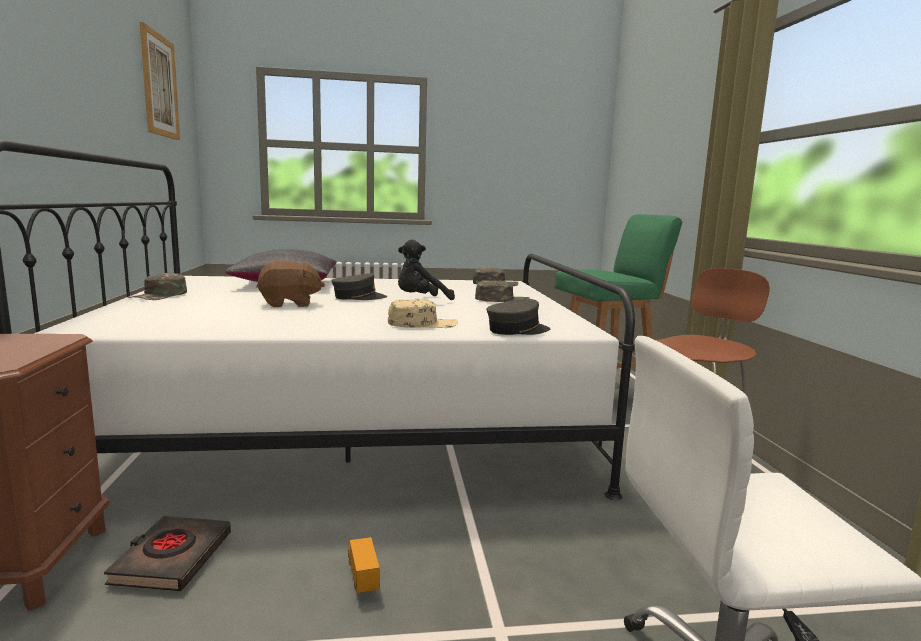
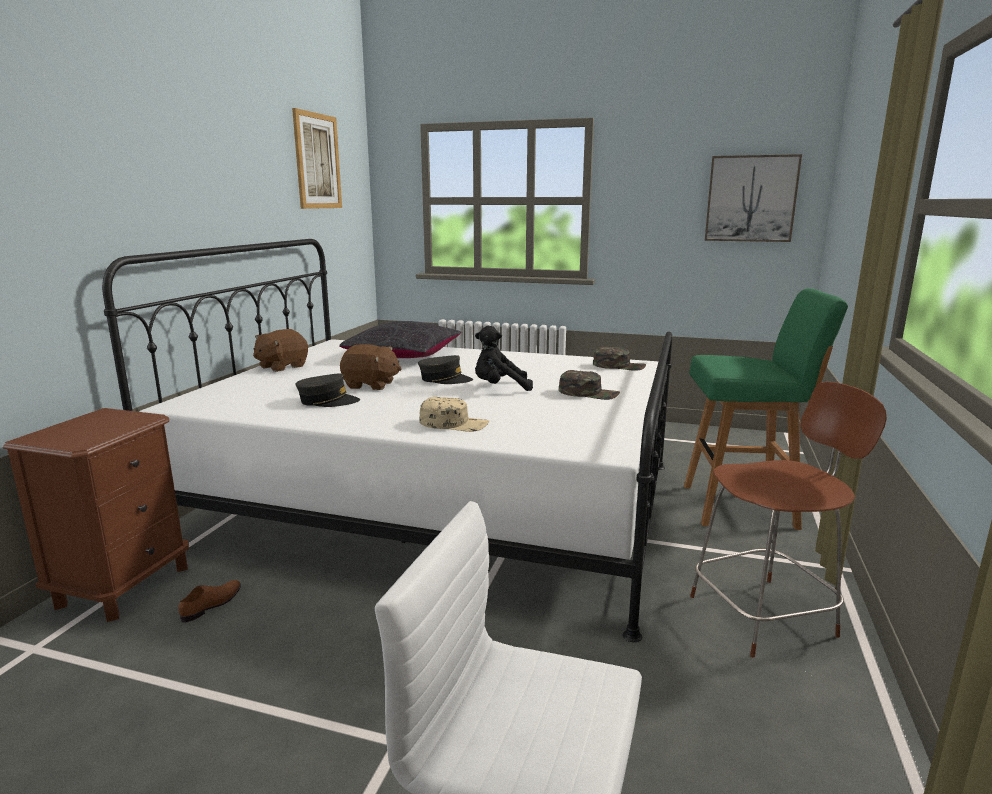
camera: 25 degrees right, 5 degrees up
black book [104,516,231,591] -> brown shoe [179,580,241,623]
green cap [128,273,187,300] -> brown plush toy [253,329,308,372]
toy truck [348,537,380,593] -> none
grey cap [487,299,551,335] -> grey cap moved to [295,374,360,407]
none -> picture [705,154,802,242]

